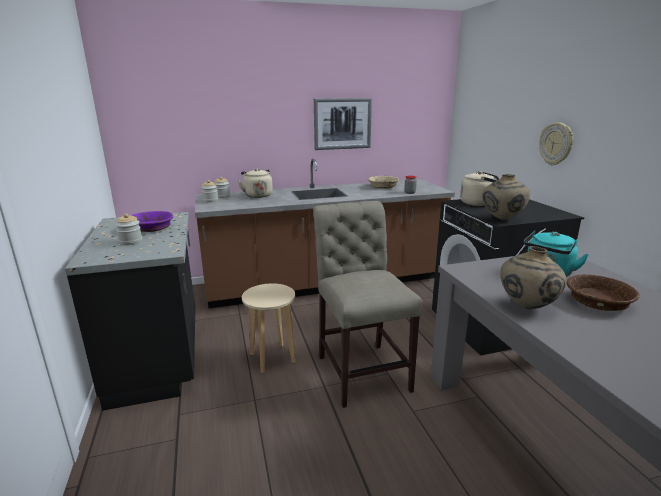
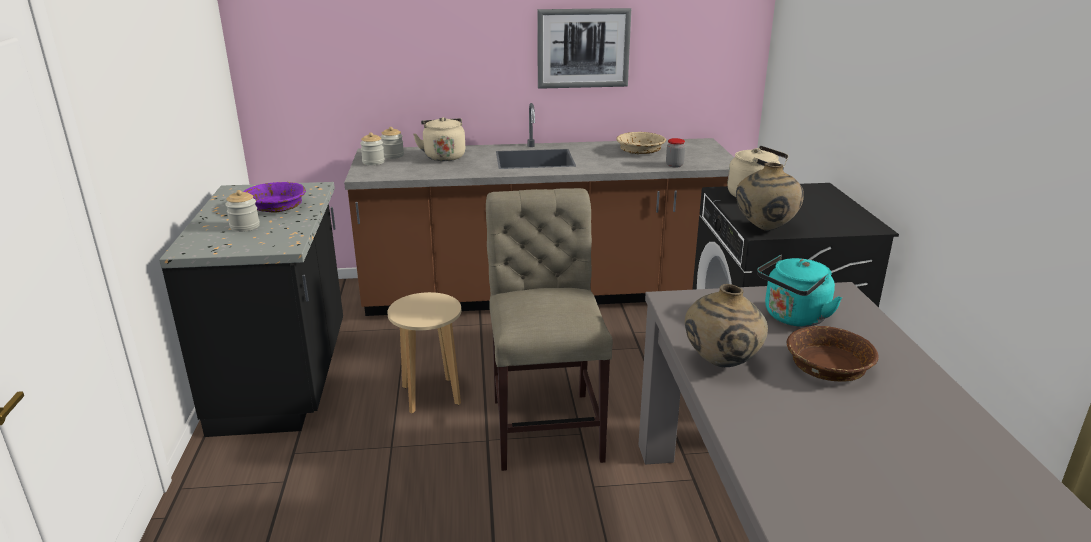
camera: 10 degrees right, 5 degrees up
wall clock [539,122,573,166] -> none

